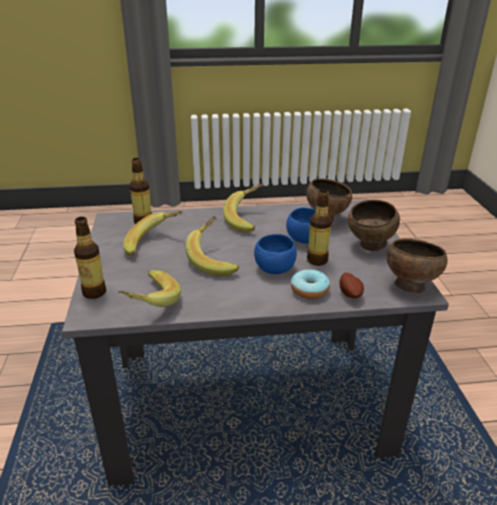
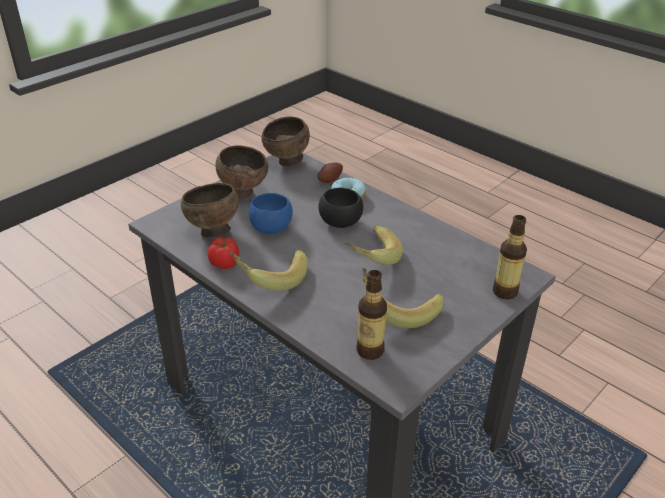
camera: 130 degrees left, 5 degrees up
banana [118,270,181,307] -> none
blue bowl [254,234,297,274] -> black bowl [318,187,363,228]
bottle [307,190,332,266] -> none
none -> tomato [208,237,239,269]

